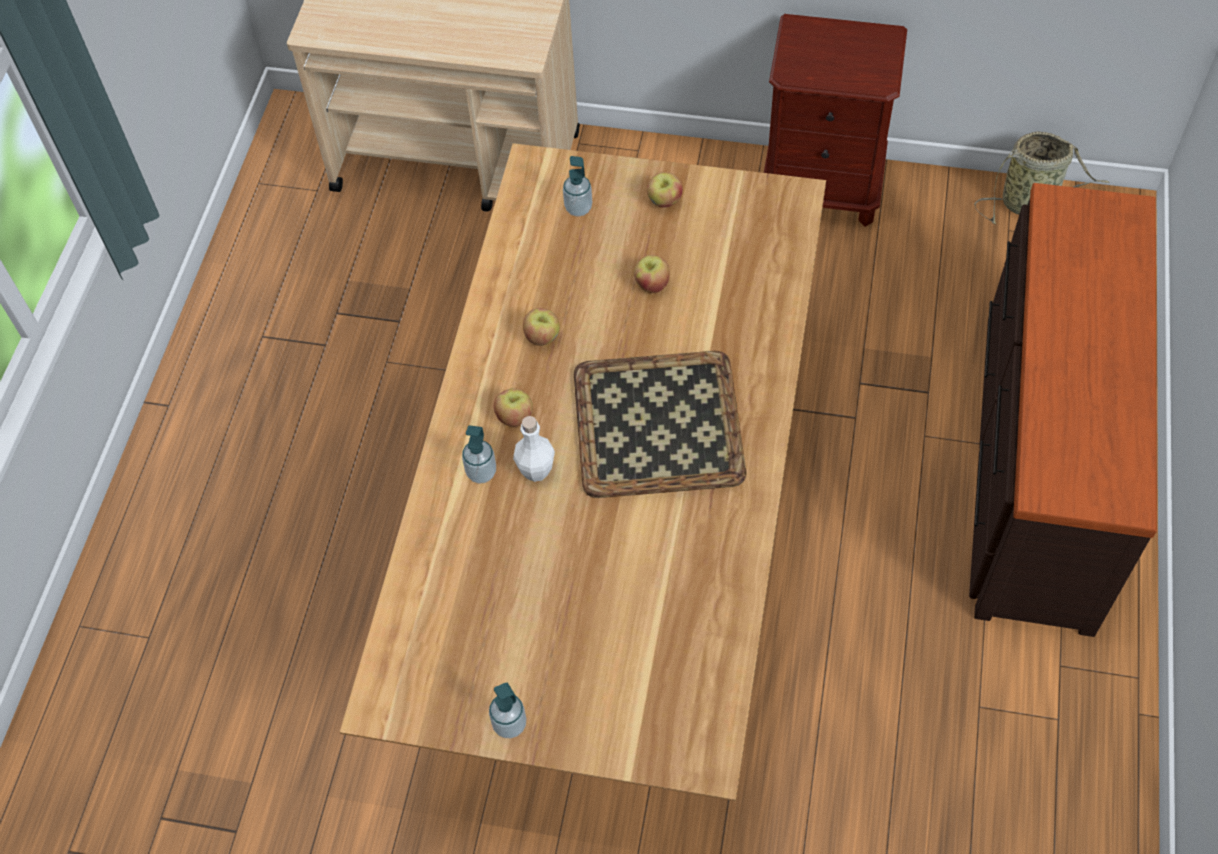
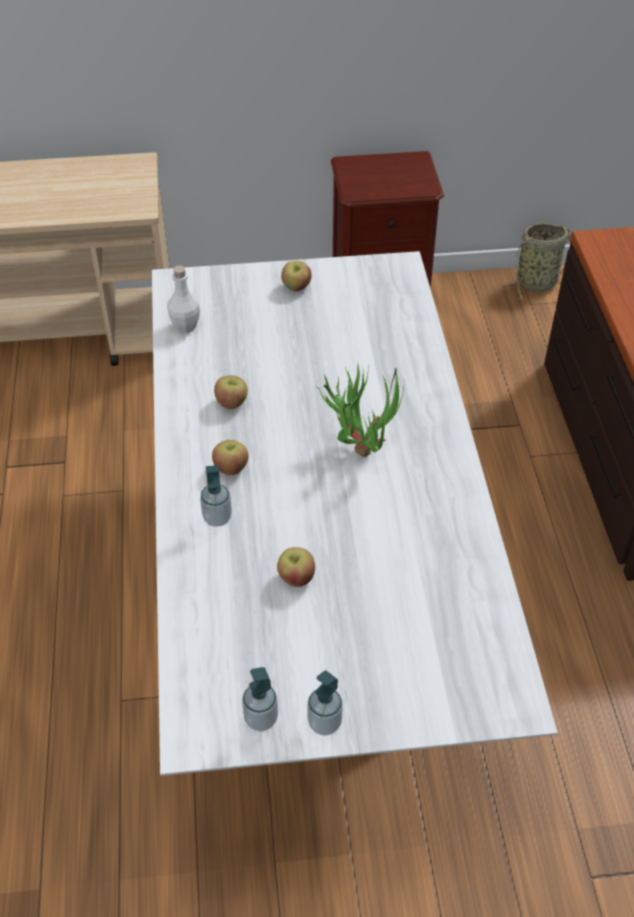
camera: 20 degrees left, 10 degrees down
brown dining table [340,143,826,801] -> white dining table [152,251,558,776]
white bottle [513,416,555,482] -> white bottle moved to [167,265,200,333]
soap dispenser [563,156,592,217] -> soap dispenser moved to [242,667,278,731]
tray [574,351,747,498] -> potted plant [317,364,405,457]
apple [634,255,670,293] -> apple moved to [277,547,315,587]

